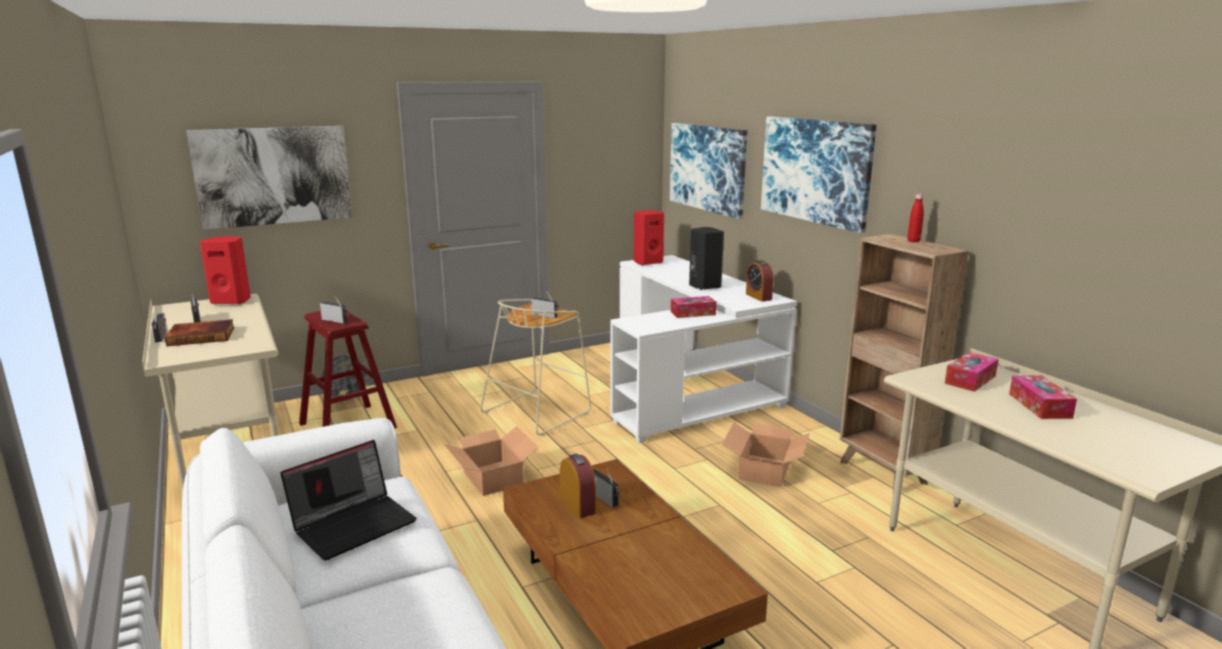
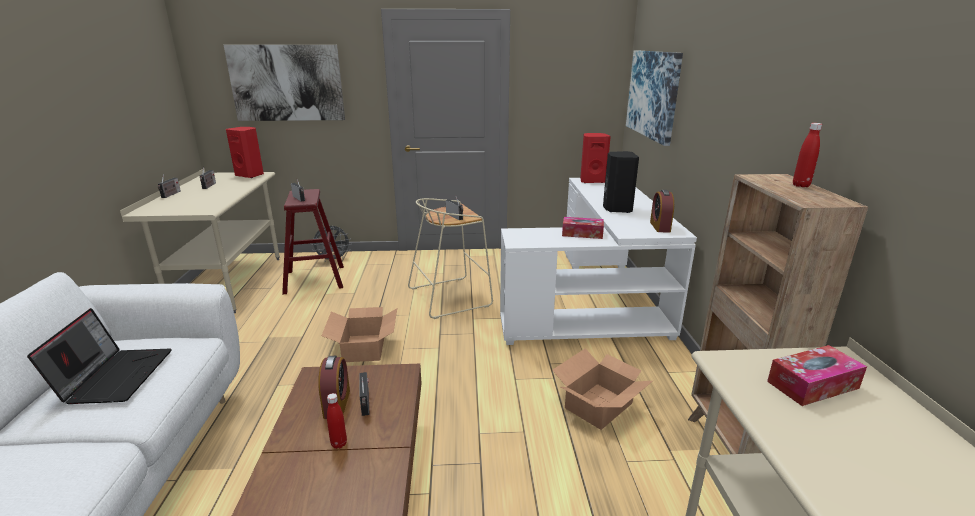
camera: 25 degrees right, 5 degrees up
book [165,319,234,346] -> none
laptop [280,440,417,561] -> laptop turned 75 degrees counterclockwise [27,308,172,404]
picture [761,117,876,233] -> none
tissue box [1009,376,1077,419] -> none
none -> red bottle [327,393,347,449]

